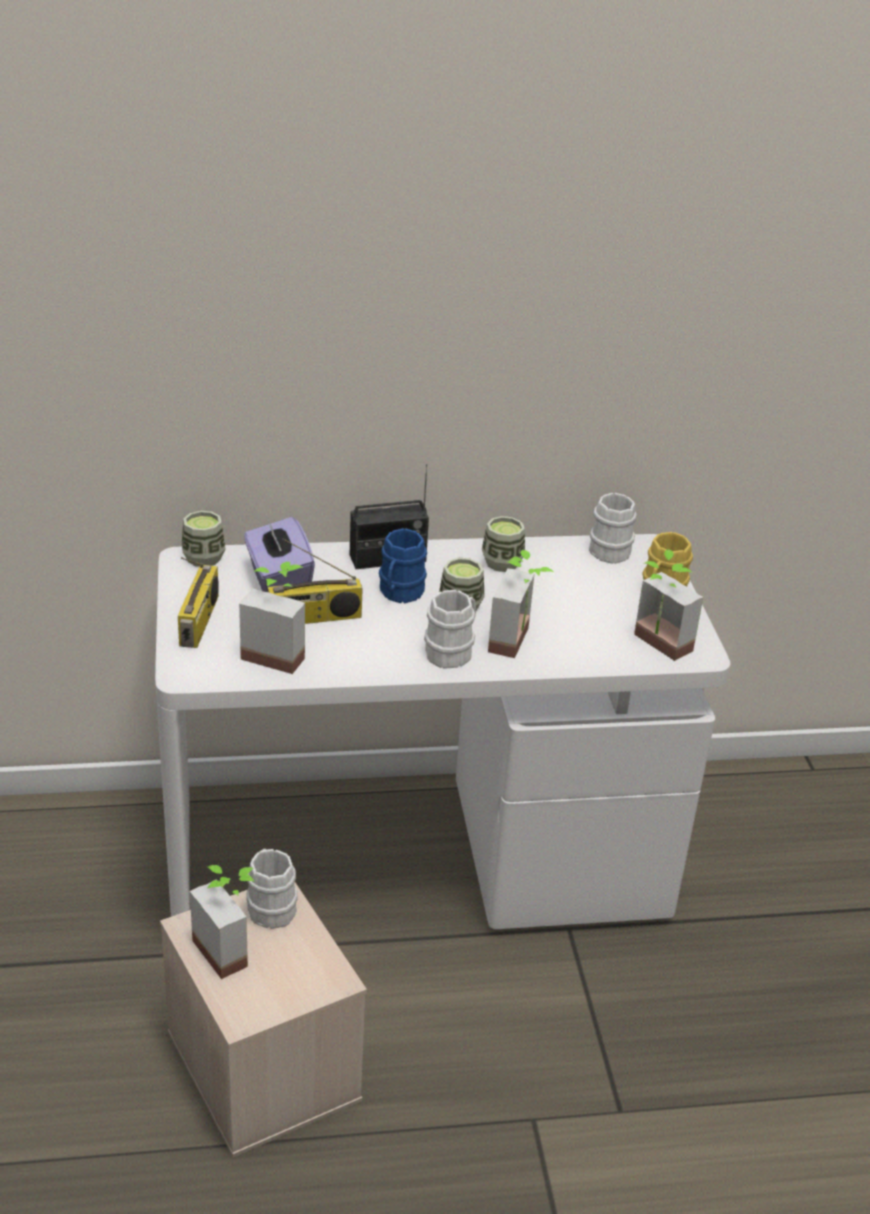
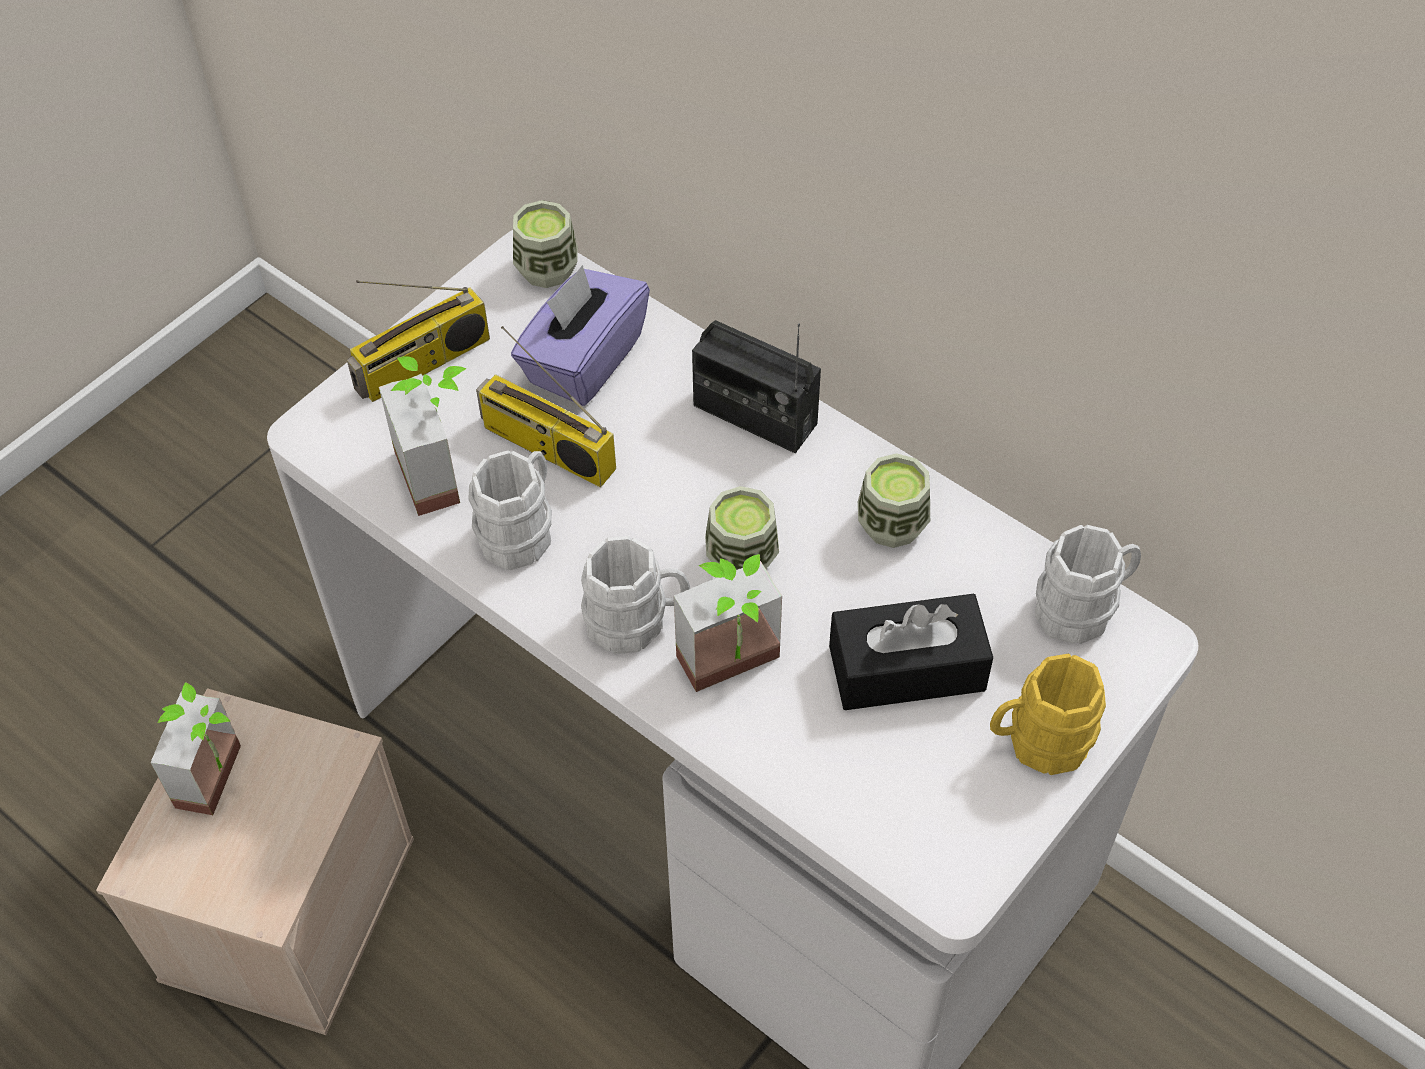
camera: 50 degrees right, 20 degrees up
white mug [247,849,297,929] -> white mug moved to [468,450,552,570]
blue mug [379,528,427,603] -> none
potted plant [634,549,703,661] -> none
none -> black tissue box [829,594,993,710]

